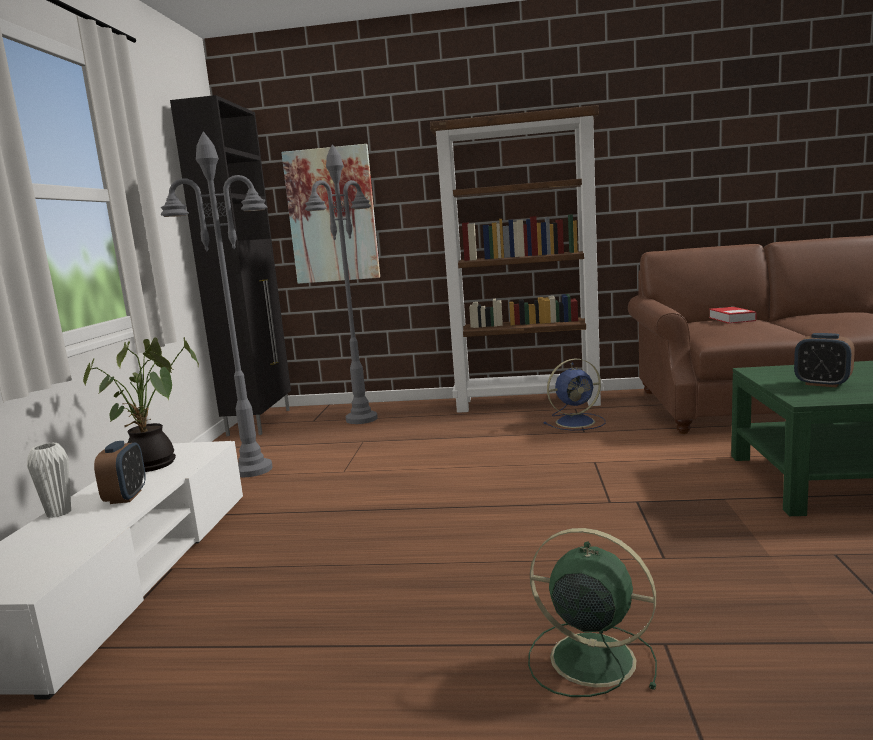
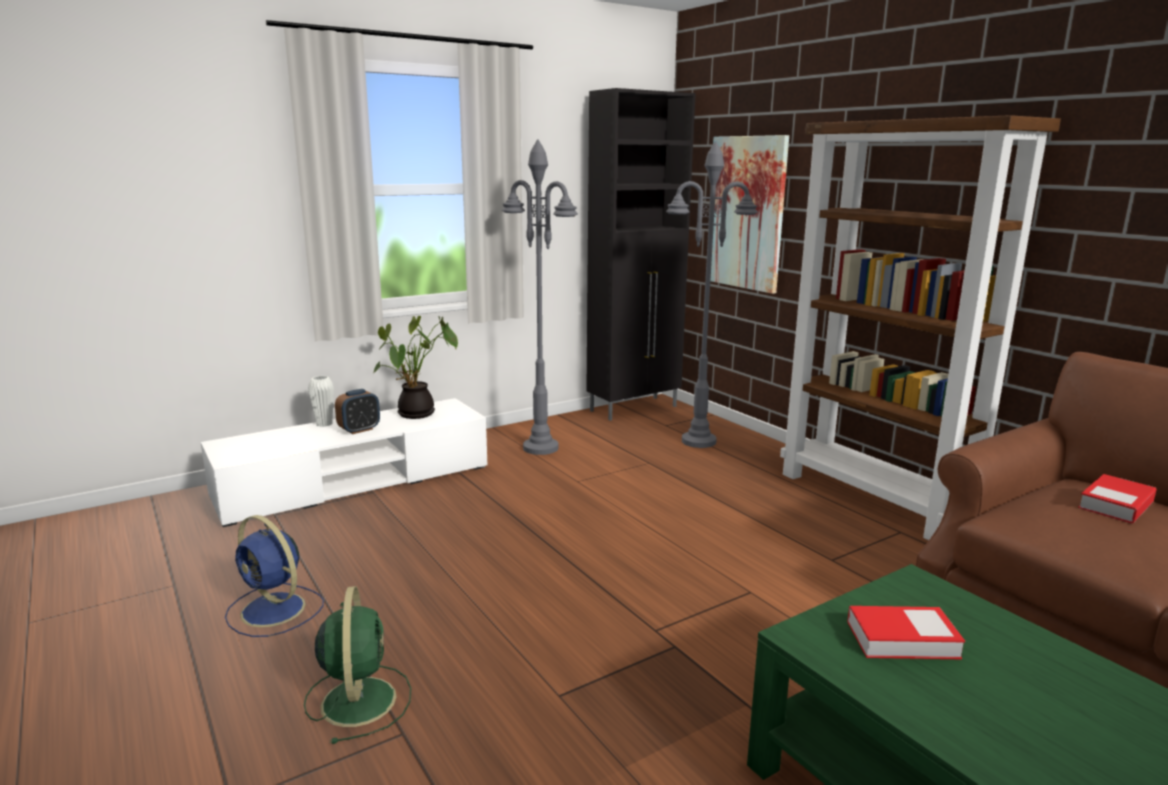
camera: 50 degrees right, 5 degrees up
blue fan [543,359,605,430] -> blue fan moved to [225,515,324,637]
alarm clock [794,333,855,387] -> book [847,606,965,659]

